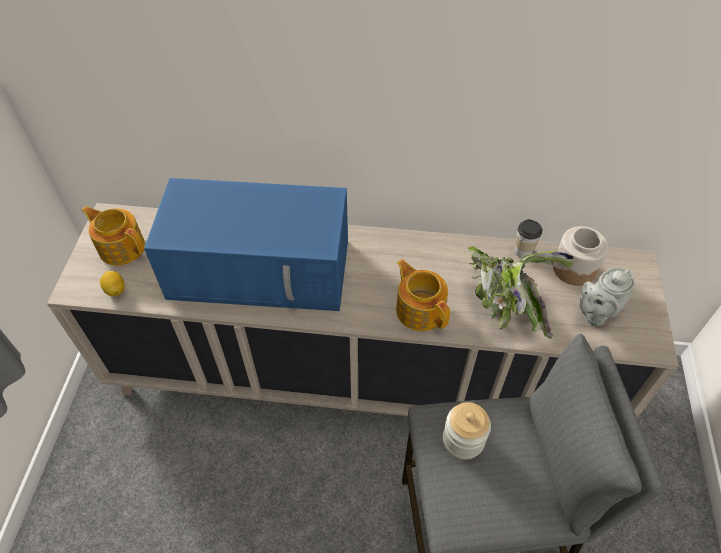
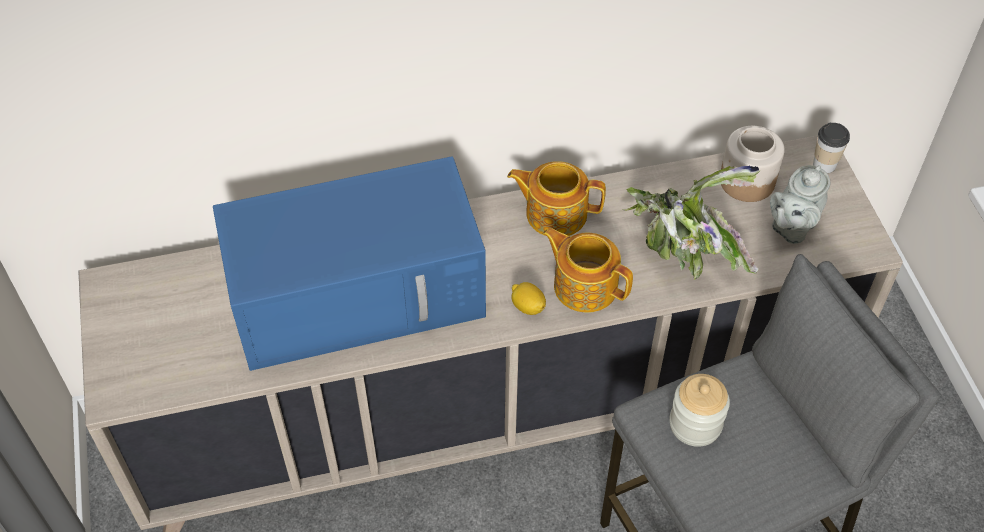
camera: 20 degrees left, 0 degrees up
teapot [82,206,145,265] -> teapot moved to [507,161,606,236]
lemon [100,271,125,296] -> lemon moved to [511,282,546,315]
cup [514,219,542,258] -> cup moved to [813,123,850,173]

